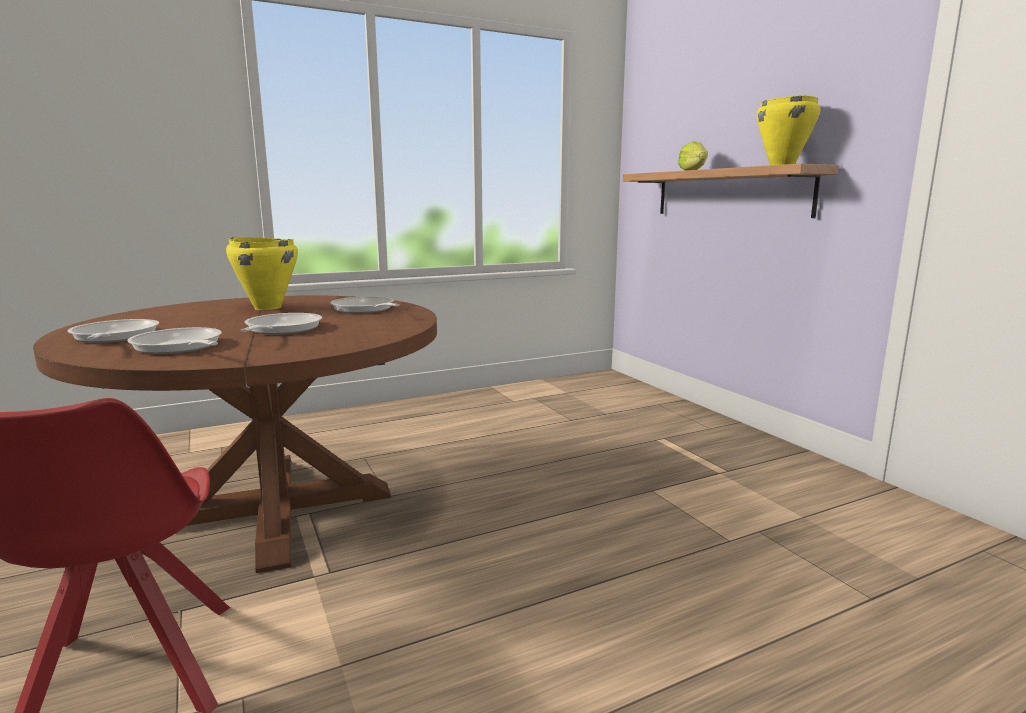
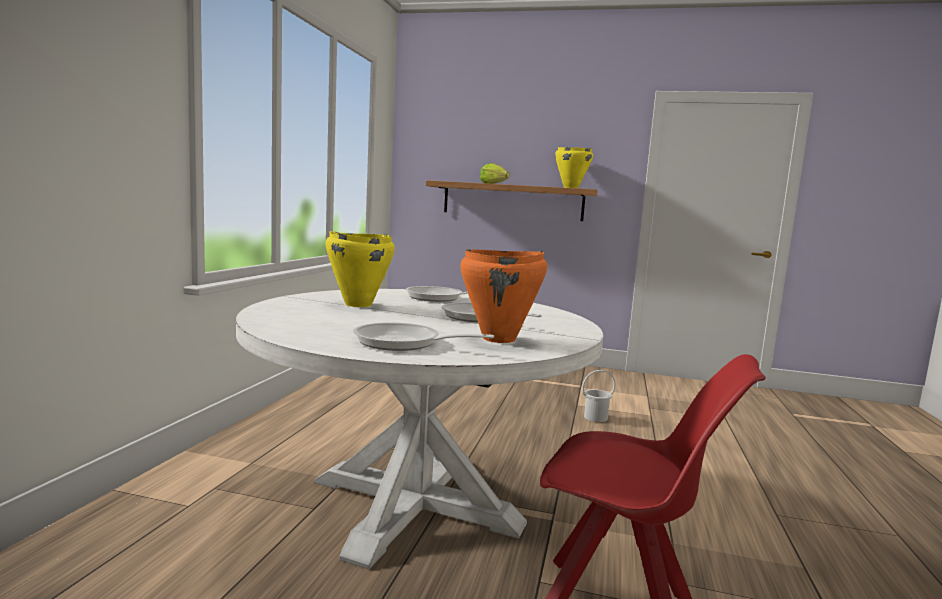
camera: 50 degrees left, 5 degrees down
brown dining table [33,295,437,573] -> white dining table [236,289,603,569]
frying pan [127,327,222,354] -> orange cooking pot [460,249,547,343]
none -> white bucket [582,370,615,422]

